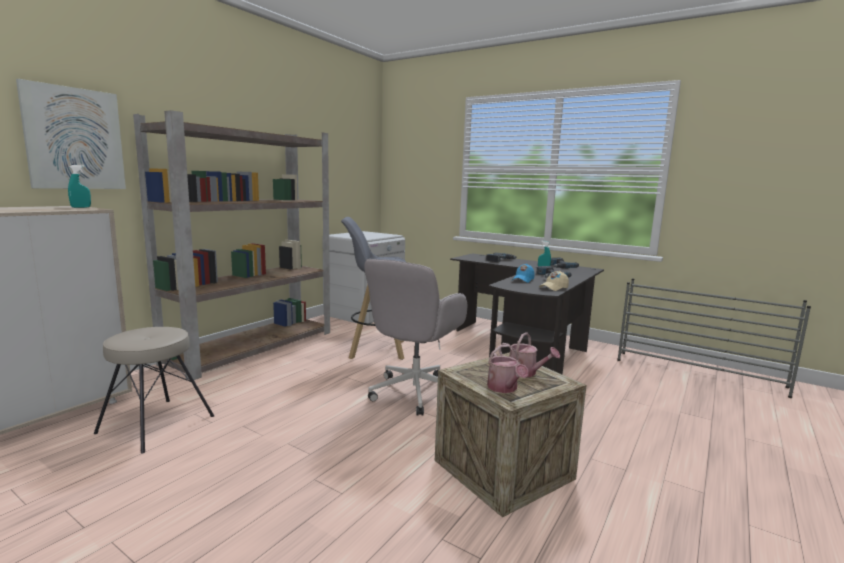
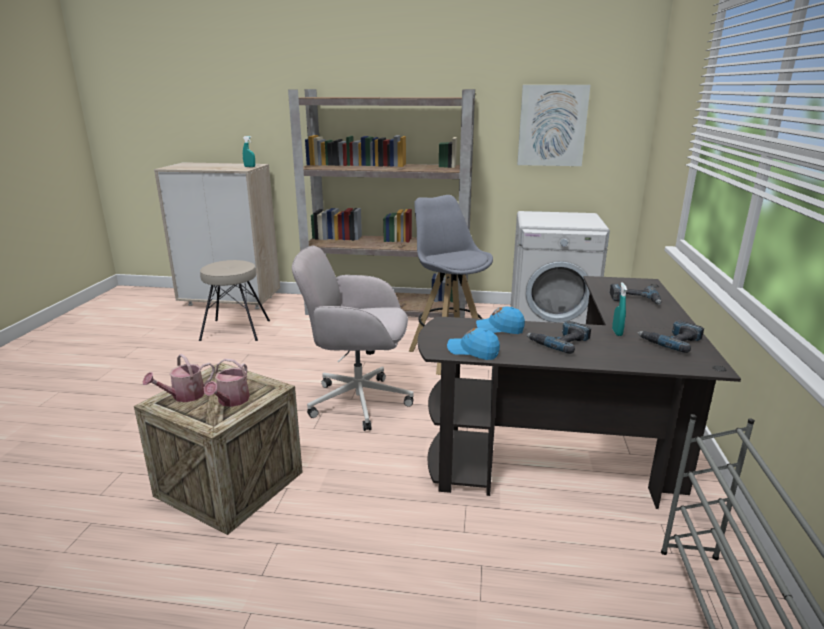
camera: 65 degrees right, 10 degrees up
picture [16,79,126,189] -> picture moved to [517,85,590,166]
beige cap [539,271,569,291] -> blue cap [447,328,500,360]

